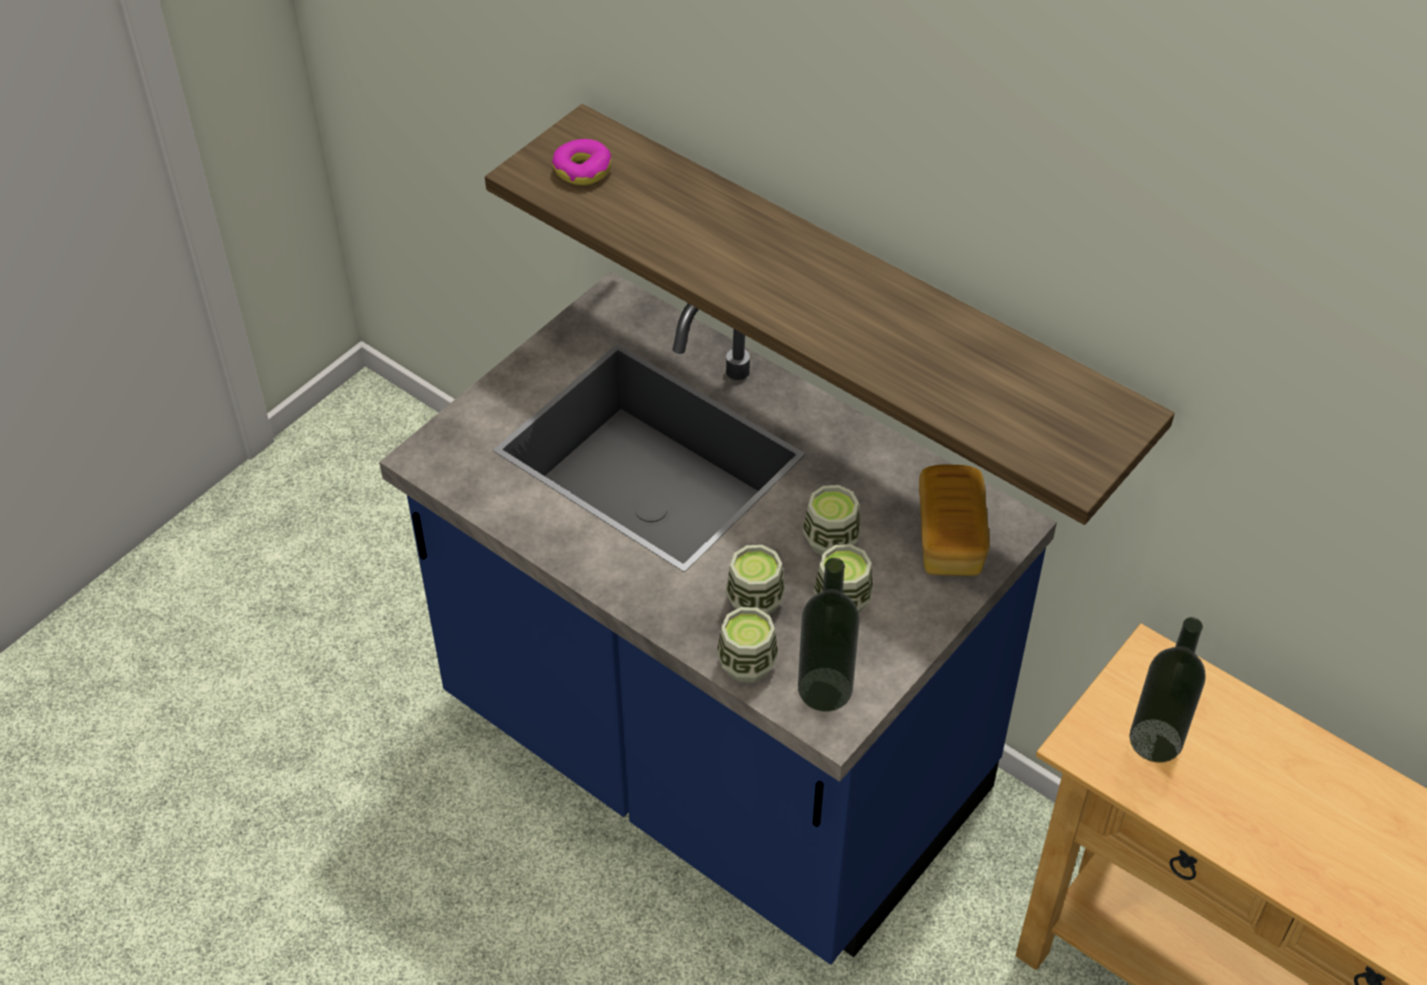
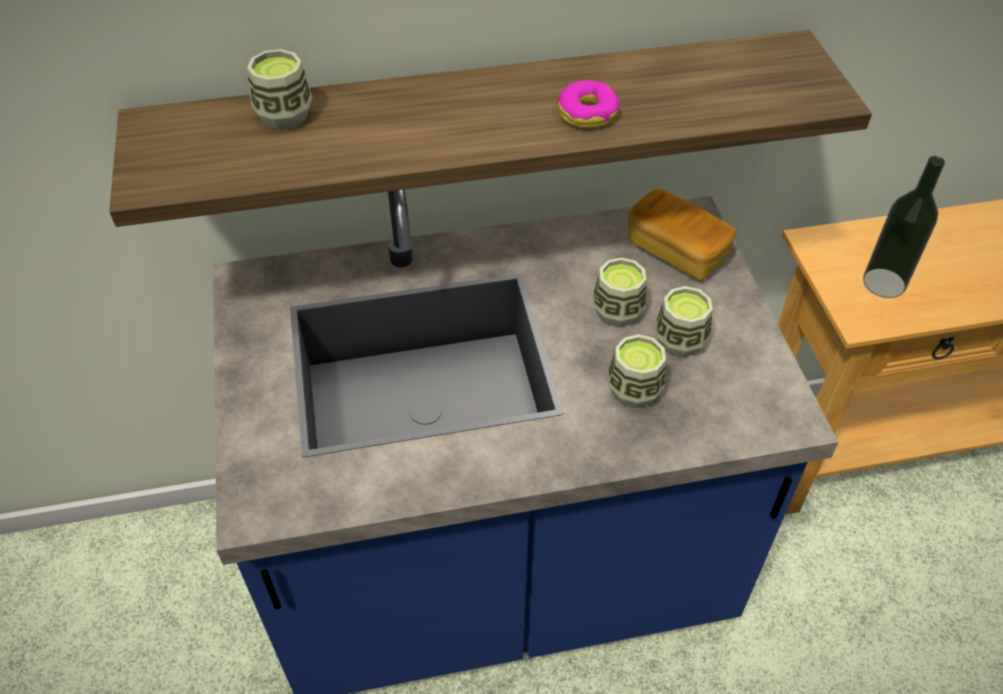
camera: 50 degrees left, 0 degrees up
donut [552,139,611,185] -> donut moved to [557,80,619,128]
cup [717,607,778,683] -> cup moved to [247,49,312,130]
bottle [798,558,859,711] -> none

